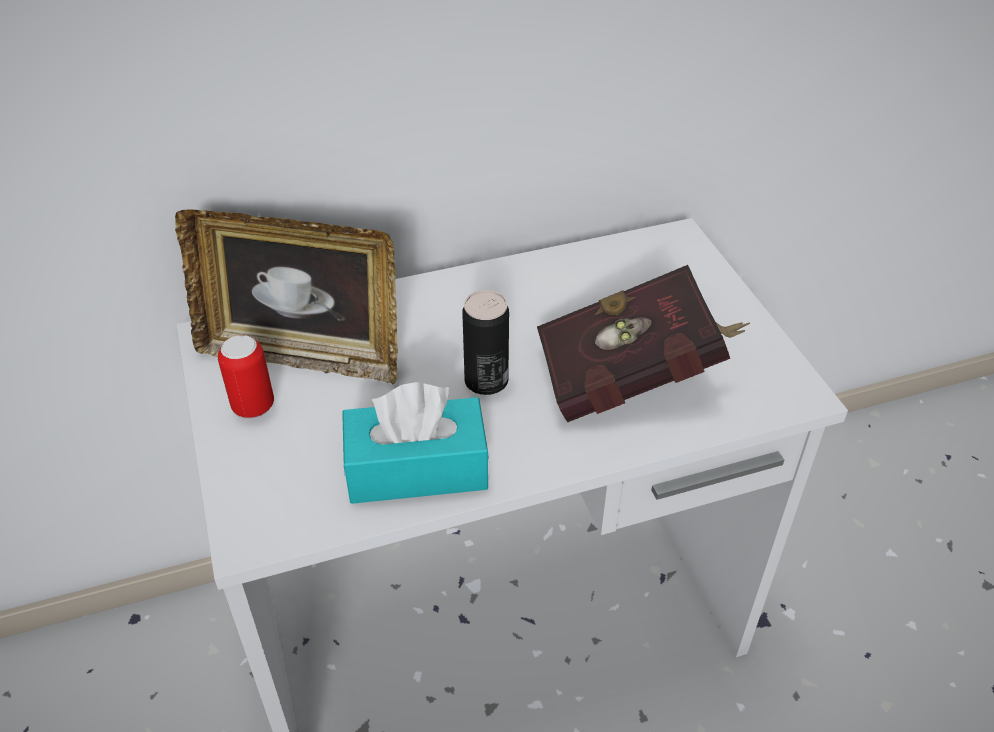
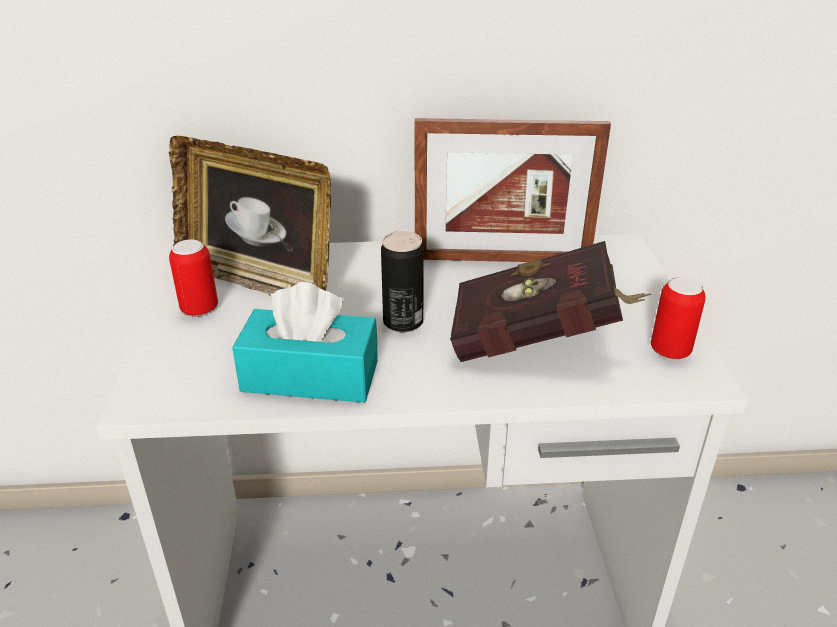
camera: 15 degrees right, 10 degrees down
none -> picture frame [414,118,611,262]
none -> can [651,277,706,359]

